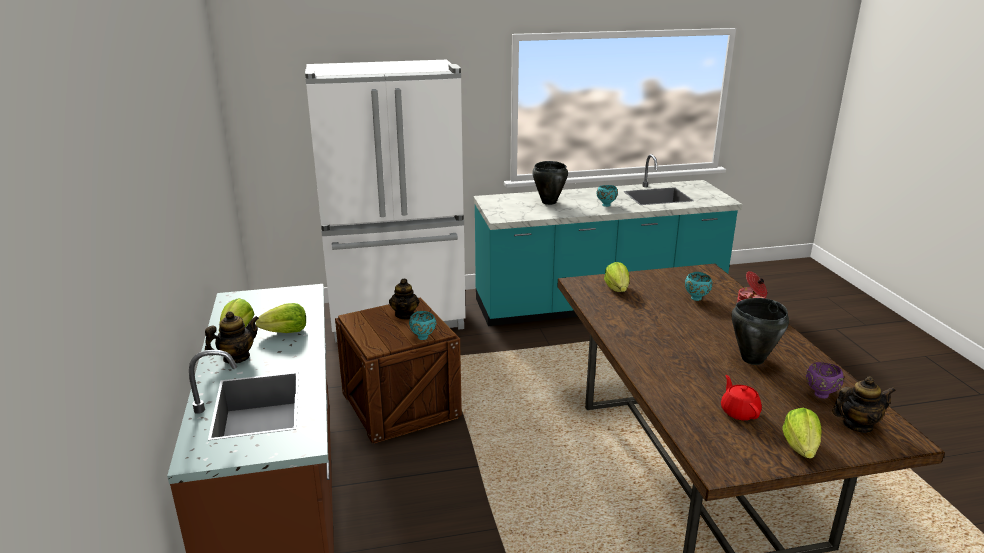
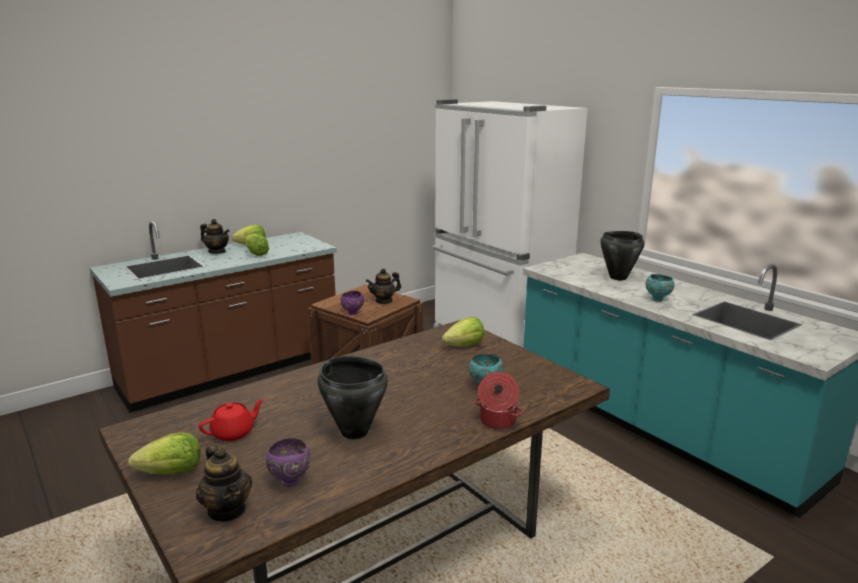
camera: 65 degrees right, 5 degrees down
turquoise bowl [409,311,436,340] -> purple bowl [341,291,364,315]

